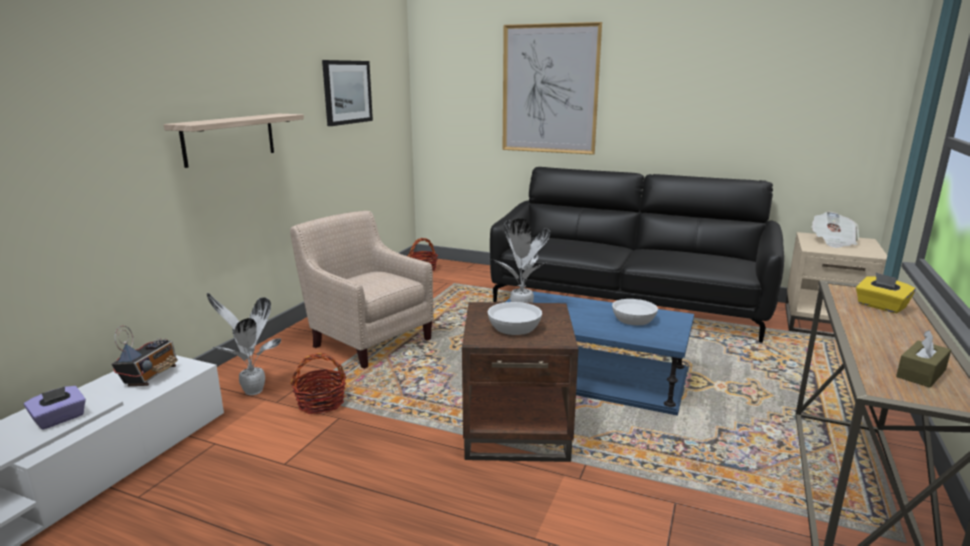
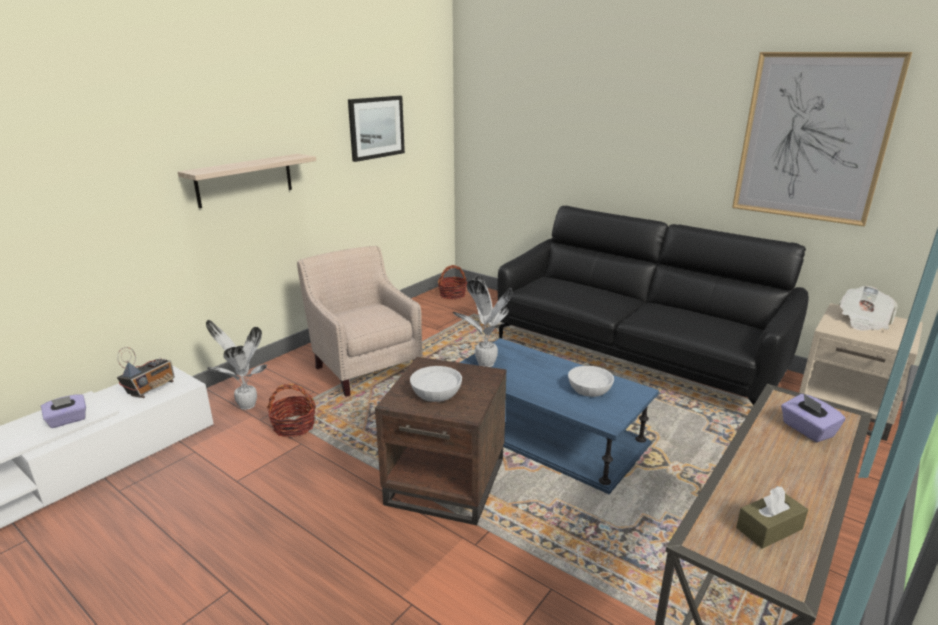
camera: 15 degrees right, 5 degrees up
picture [503,22,602,155] -> picture moved to [732,52,912,227]
yellow tissue box [856,273,916,313] -> purple tissue box [781,393,845,442]

